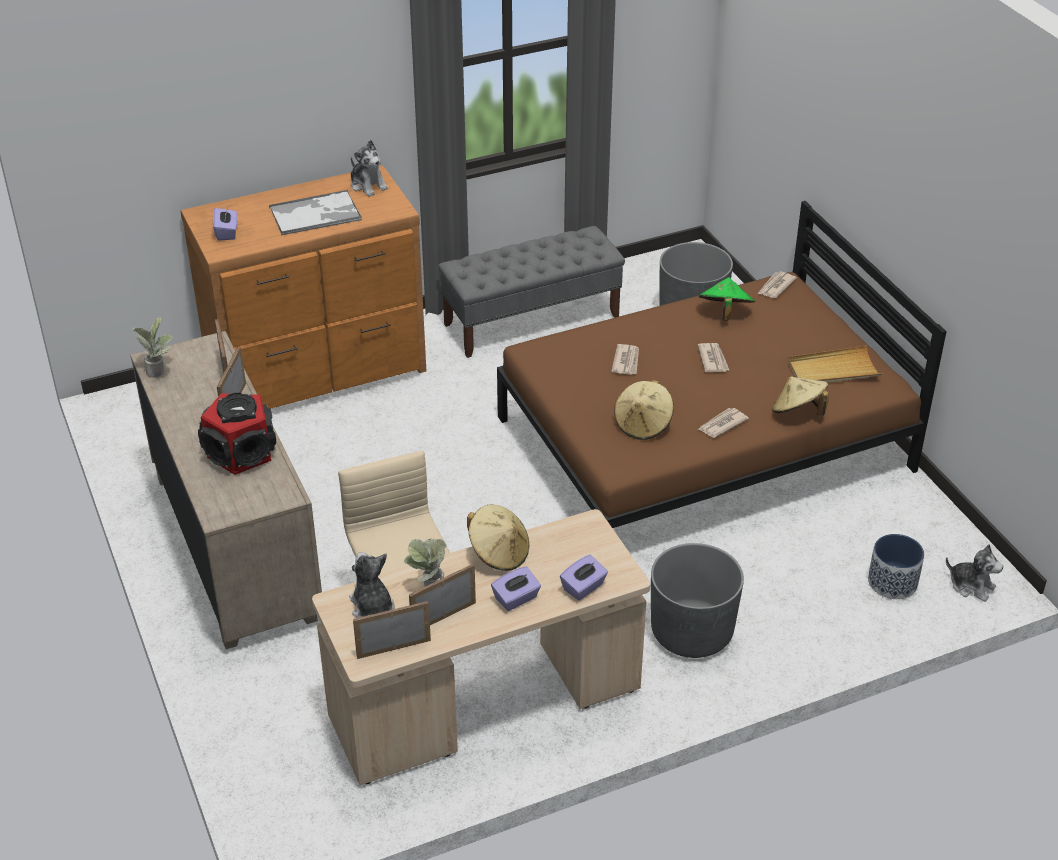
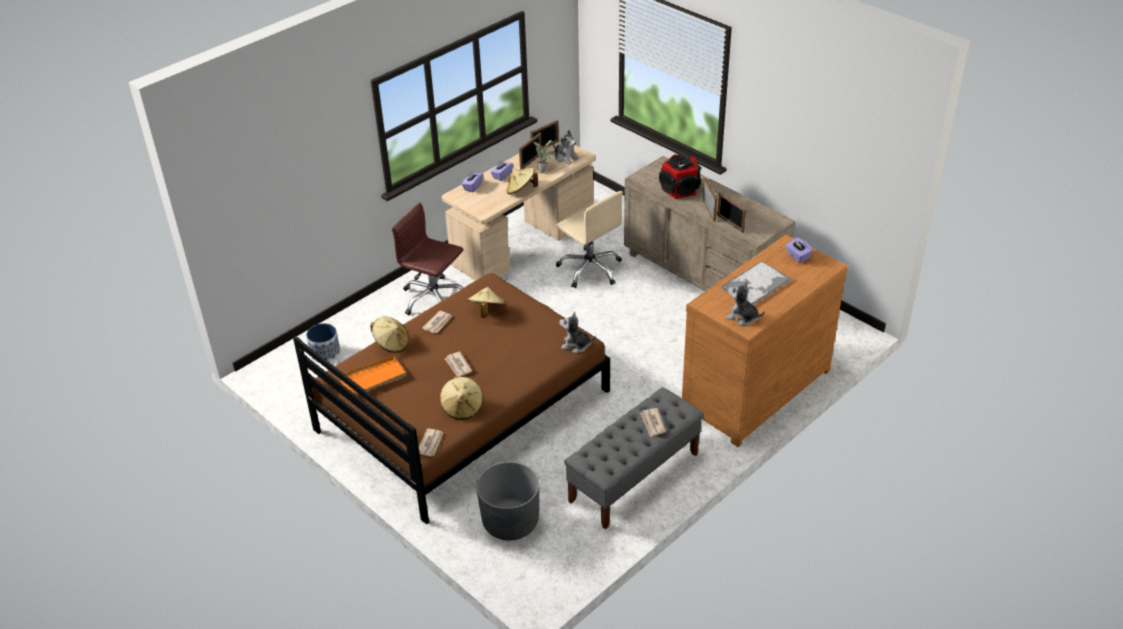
camera: 160 degrees right, 0 degrees up
potted plant [132,317,174,378] -> none
newspaper [611,344,639,375] -> newspaper moved to [640,408,666,437]
grey planter [651,543,744,658] -> brown office chair [392,202,464,315]
green hat [699,277,755,321] -> beige hat [440,376,483,420]
beige tray [787,345,882,383] -> orange tray [340,356,407,395]
plush toy [946,544,1003,602] -> plush toy moved to [559,311,596,353]

